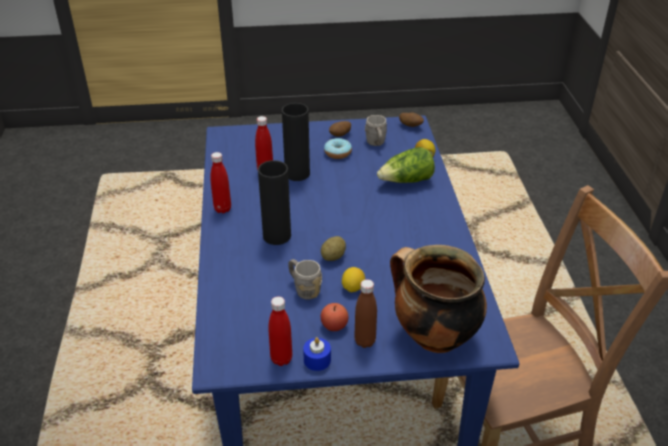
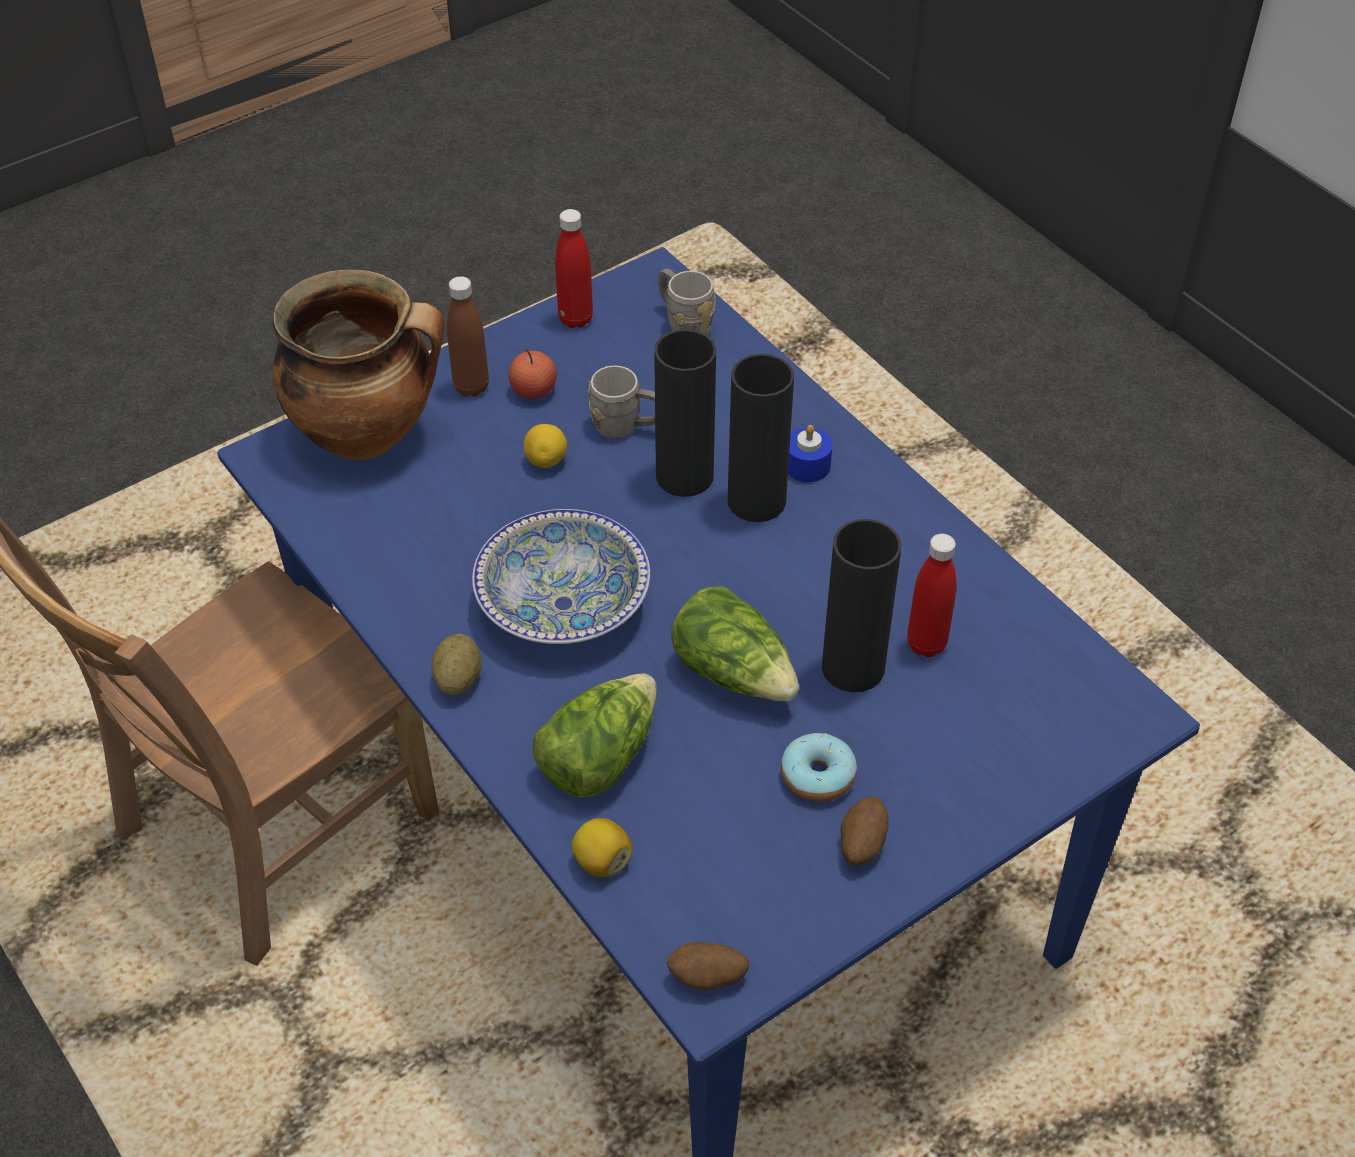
camera: 150 degrees right, 10 degrees up
red bottle [210,152,231,213] -> none
blue candle [303,337,331,371] -> blue candle moved to [788,425,833,482]
potato [321,236,346,261] -> potato moved to [431,633,482,695]
grey mug [365,115,387,146] -> grey mug moved to [658,269,716,335]
none -> bowl [472,509,650,644]
none -> black vase [654,329,716,497]
none -> lettuce [671,587,799,701]

